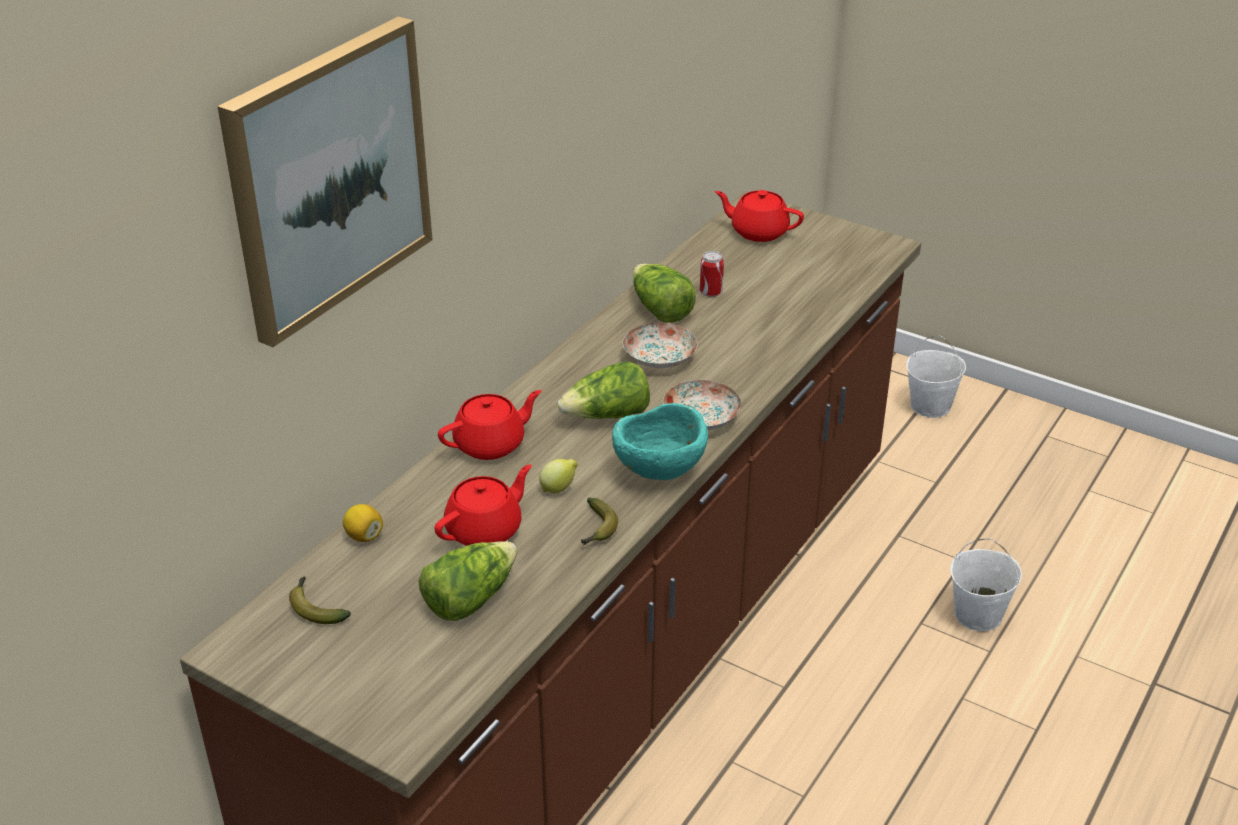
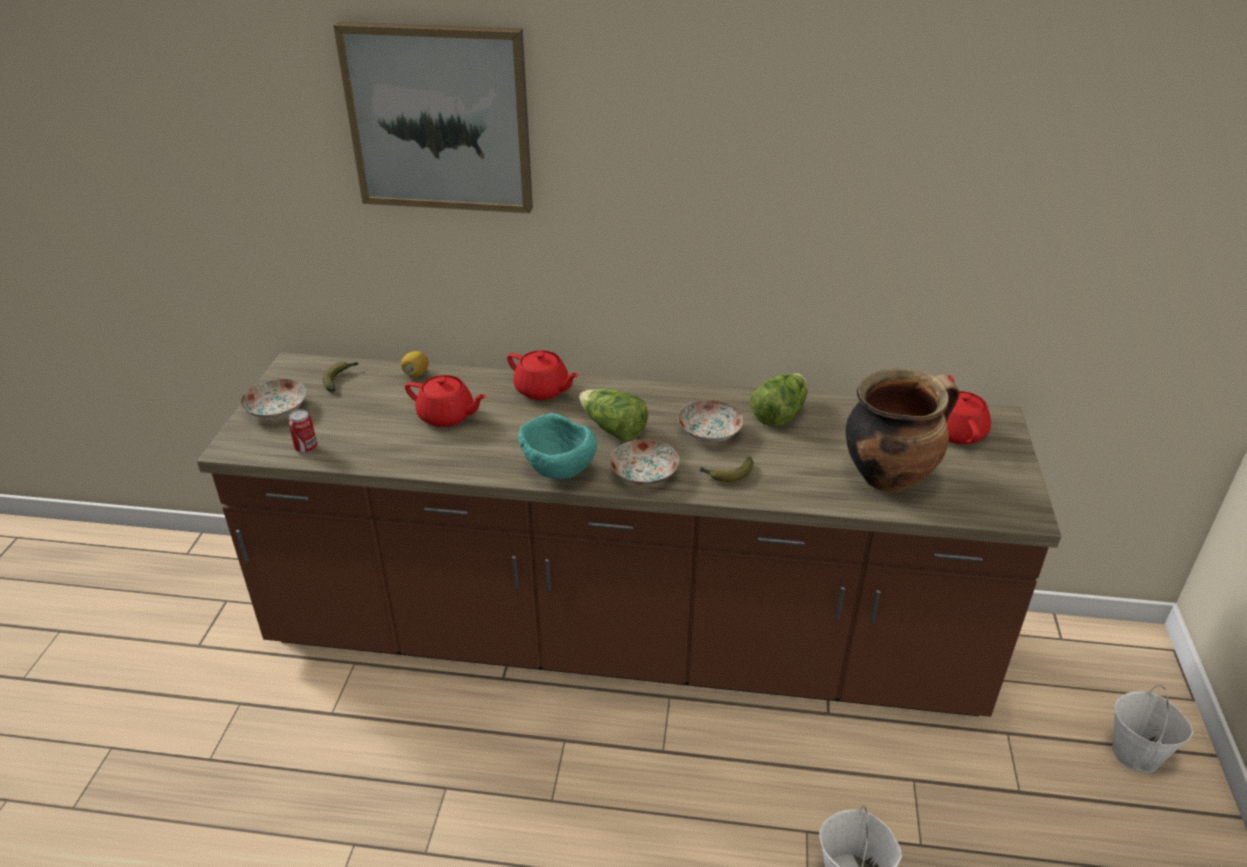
camera: 65 degrees right, 0 degrees up
lettuce [418,541,517,621] -> none
lemon [539,459,578,493] -> none
banana [581,498,618,545] -> banana moved to [700,457,753,482]
can [700,251,724,297] -> can moved to [288,410,317,453]
none -> plate [241,379,306,419]
none -> cooking pot [846,369,959,492]

